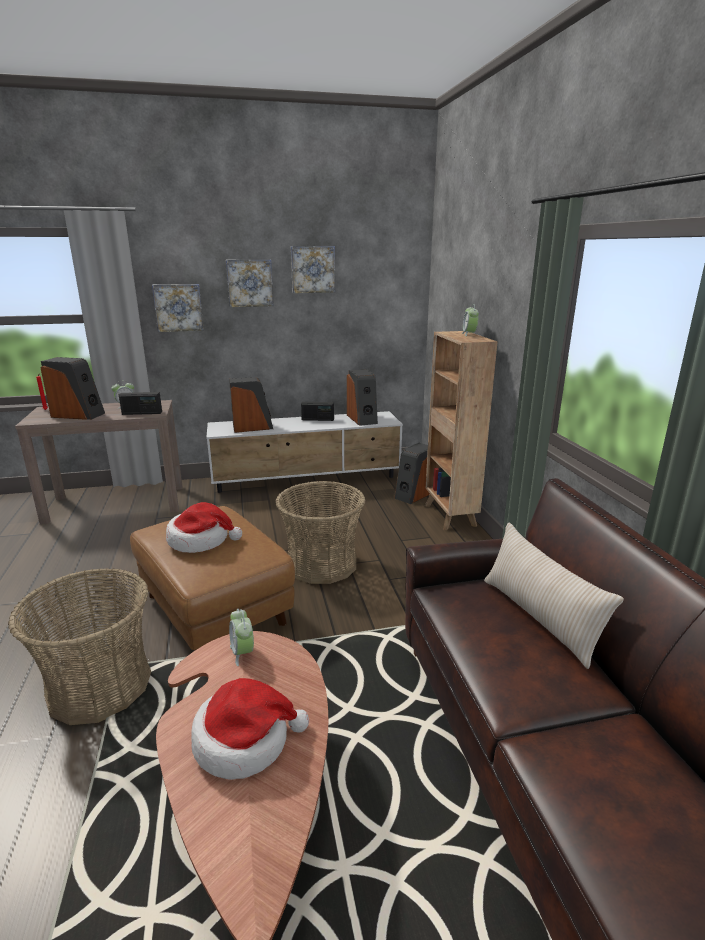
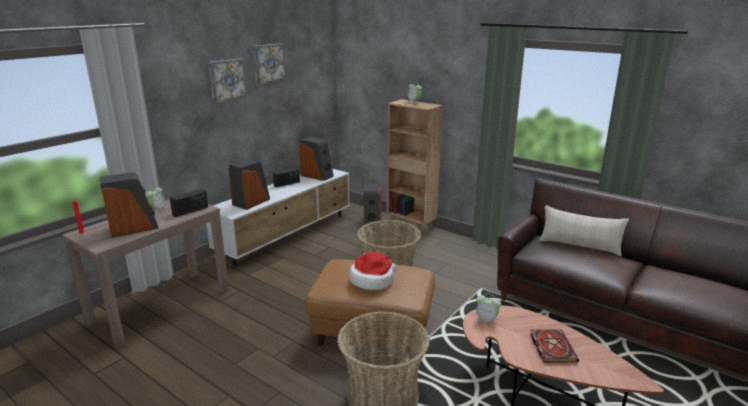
camera: 40 degrees left, 0 degrees up
picture [152,284,204,332] -> none
hat [191,678,309,780] -> book [530,329,579,363]

